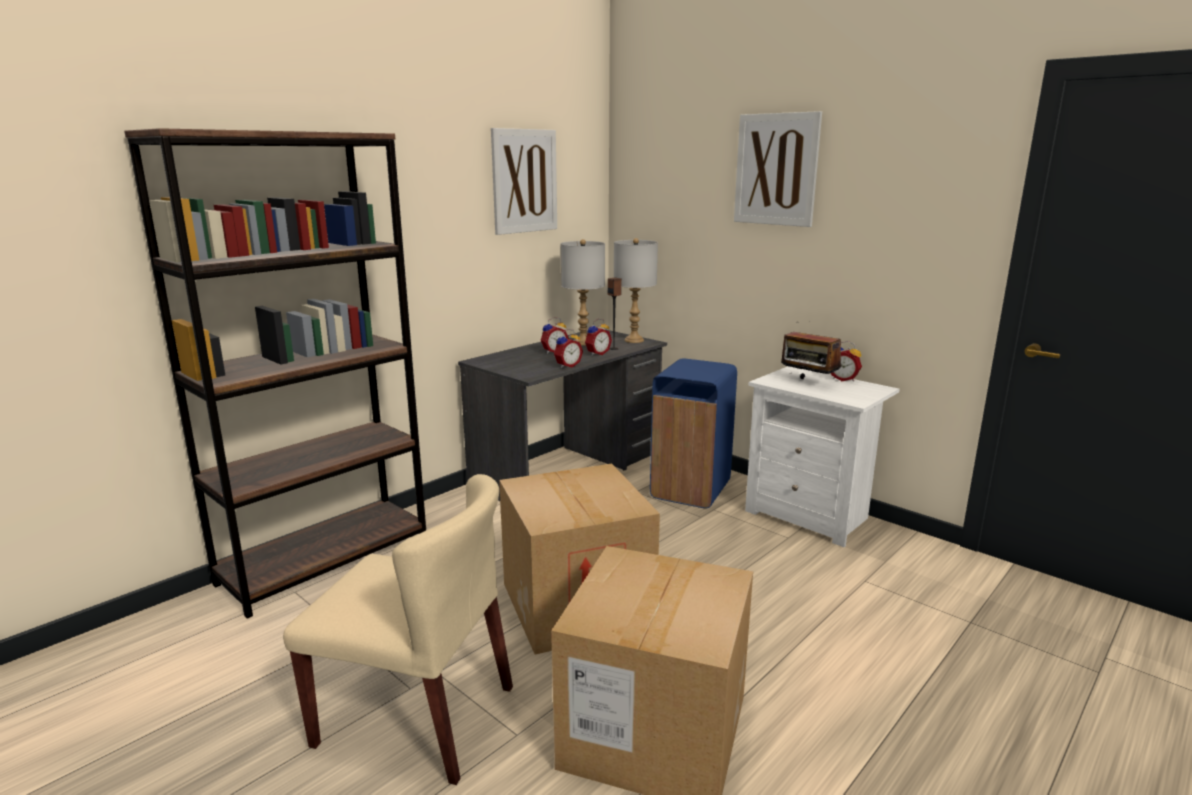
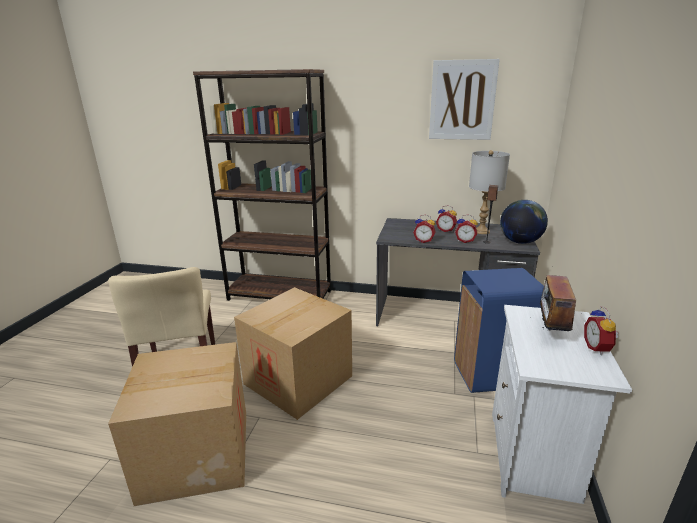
camera: 60 degrees right, 5 degrees up
grey table lamp [614,238,658,343] -> globe [500,200,548,244]
picture [734,111,822,227] -> none

